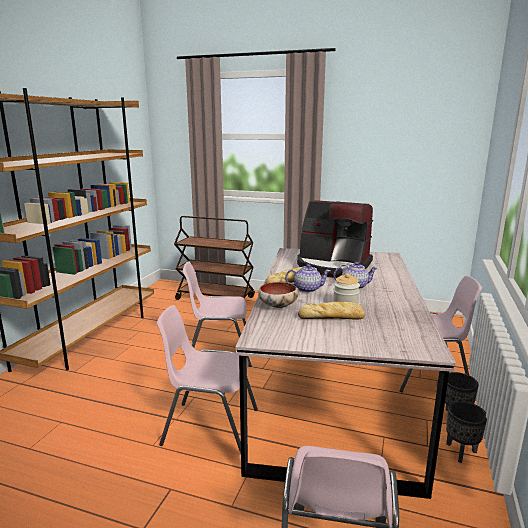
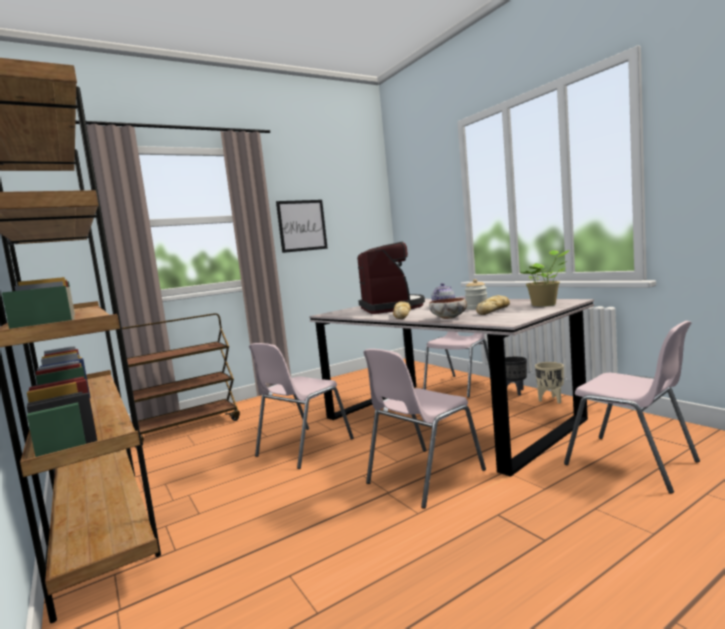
camera: 50 degrees left, 10 degrees down
teapot [285,264,330,293] -> none
coffee machine [297,200,373,278] -> coffee machine turned 75 degrees counterclockwise [357,242,425,314]
black planter [446,401,487,463] -> beige planter [535,362,564,404]
none -> picture [276,200,328,253]
none -> potted plant [520,250,570,306]

